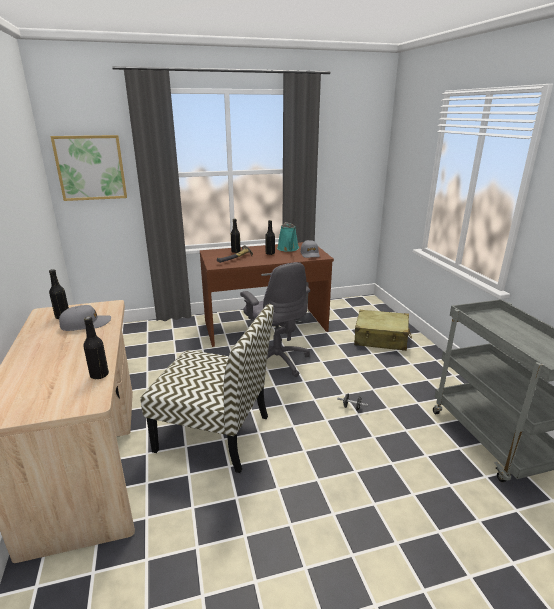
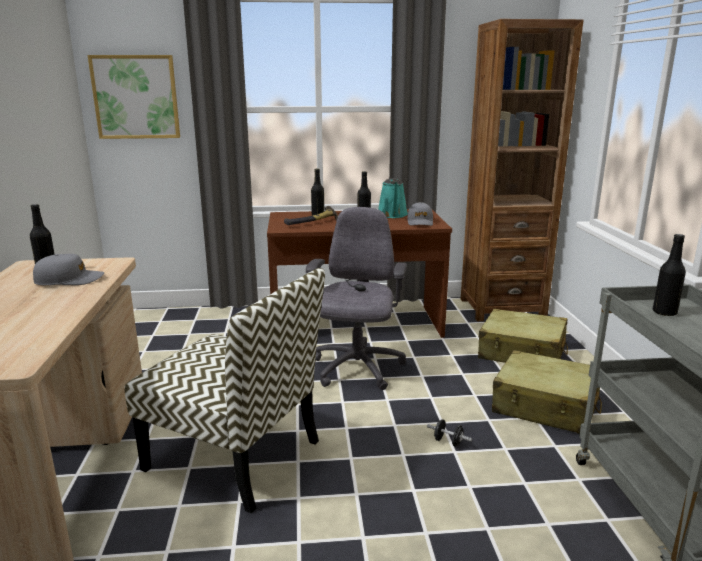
camera: 10 degrees right, 5 degrees down
black bottle [83,317,109,380] -> black bottle moved to [653,234,686,316]
grey office chair [240,262,310,377] -> grey office chair turned 150 degrees counterclockwise [306,207,407,390]
none -> brown bookcase [461,19,584,321]
none -> beige suitcase [492,350,602,434]

